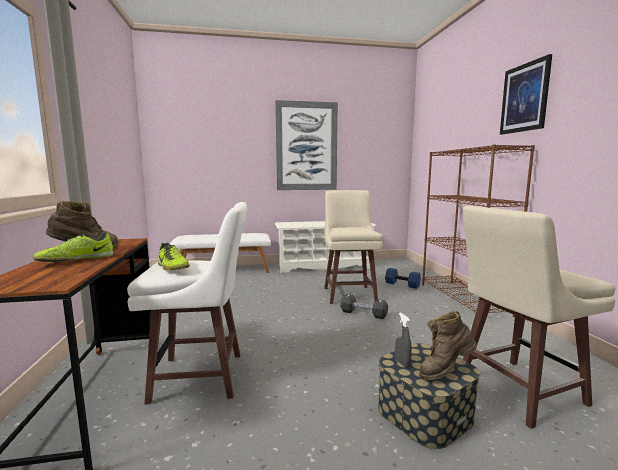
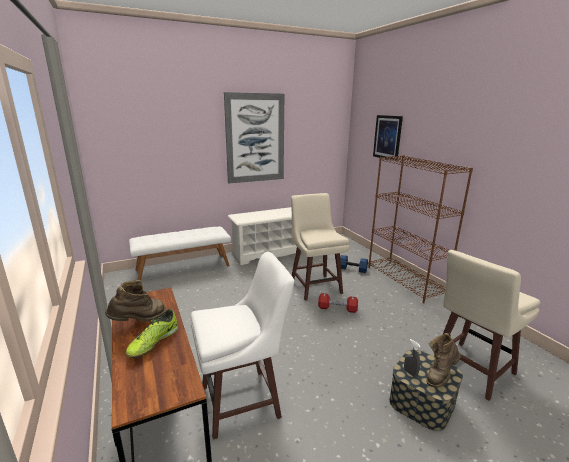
camera: 15 degrees left, 10 degrees up
shoe [158,243,190,270] -> none
black dumbbell [340,294,388,319] -> red dumbbell [318,293,358,313]
picture [500,54,552,135] -> picture moved to [373,115,403,160]

